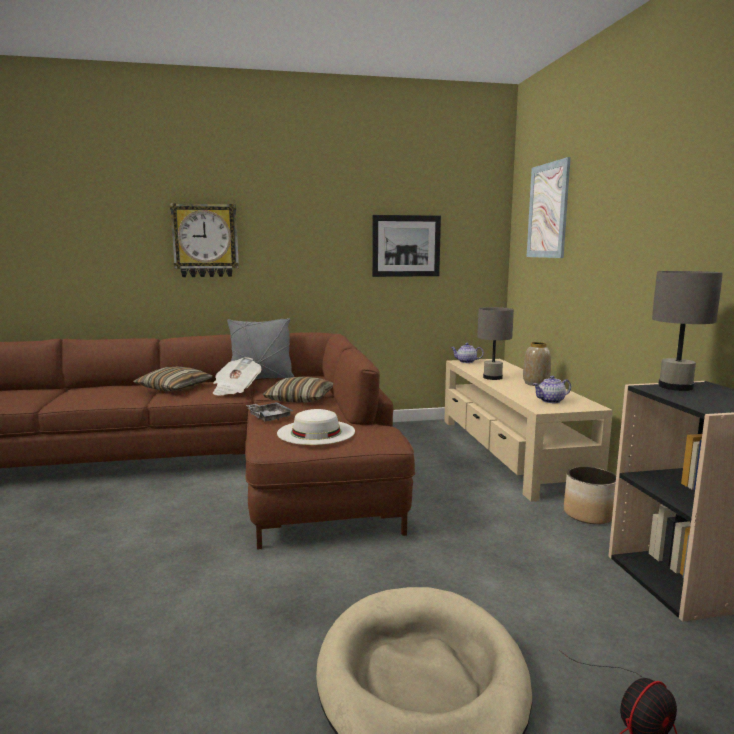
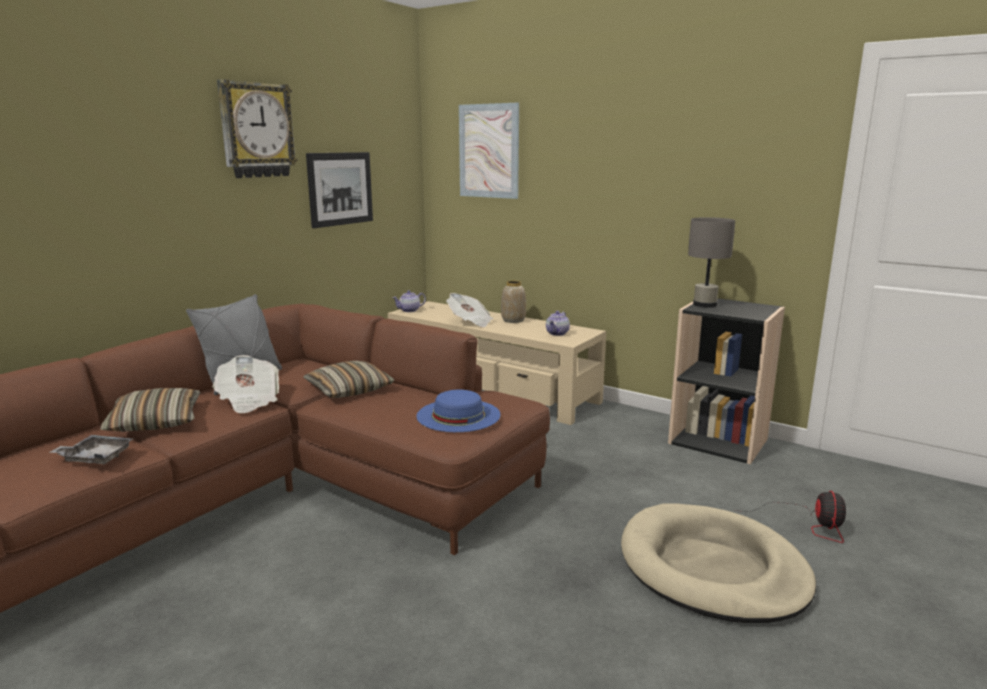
camera: 45 degrees left, 5 degrees up
wall clock [170,203,239,277] -> wall clock moved to [217,79,298,178]
grey tray [246,402,294,422] -> grey tray moved to [50,435,133,464]
white hat [277,409,355,445] -> blue hat [416,390,501,432]
grey table lamp [478,307,514,380] -> newspaper [446,293,493,327]
planter [564,466,616,524] -> none

